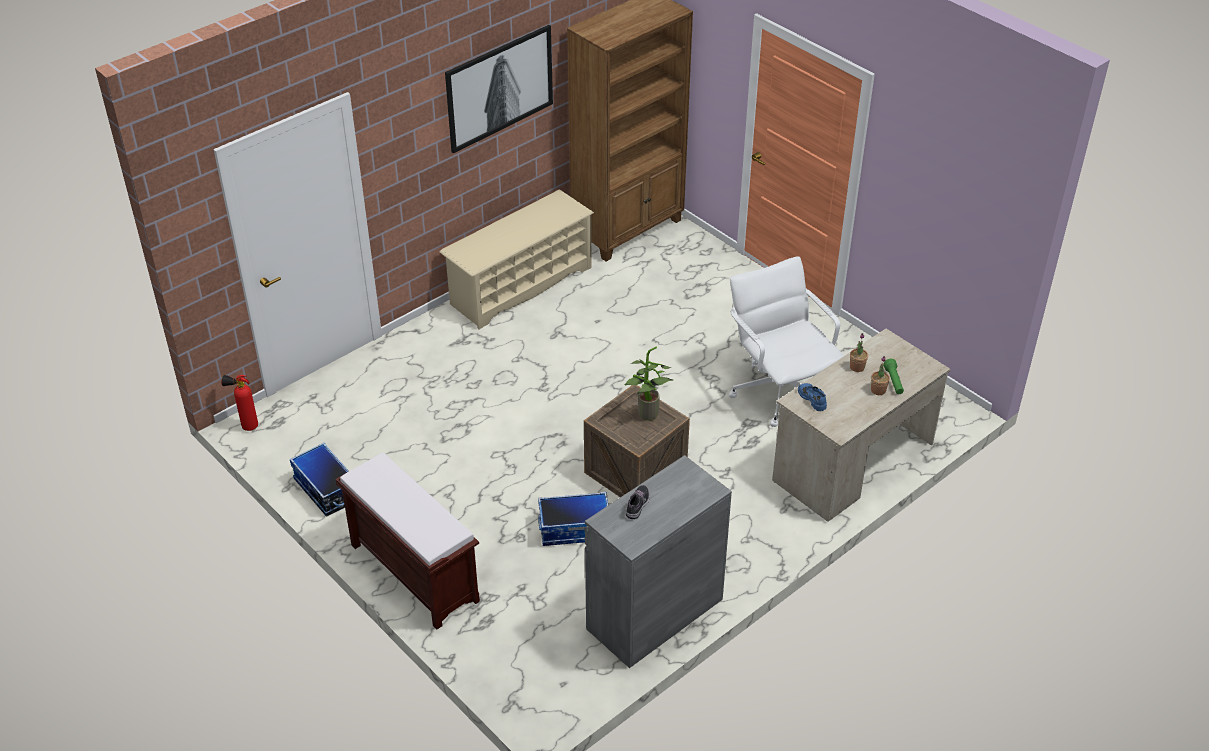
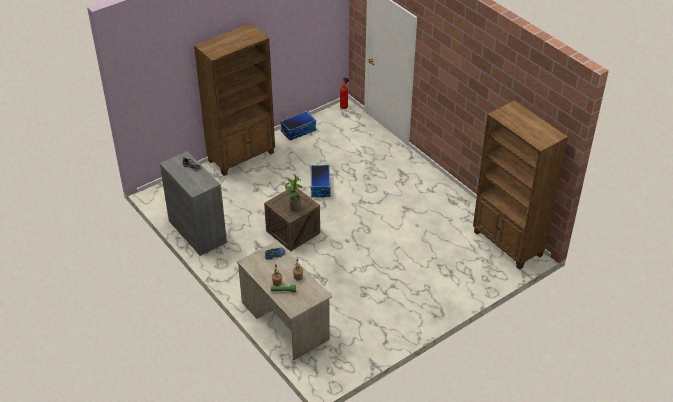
camera: 95 degrees right, 0 degrees up
brown bench [336,453,480,629] -> brown bookcase [194,23,275,176]
beige shoe rack [440,190,594,330] -> none
picture [445,25,553,153] -> none
storage box [538,492,608,546] -> storage box moved to [310,165,331,197]
white office chair [729,256,844,427] -> none

